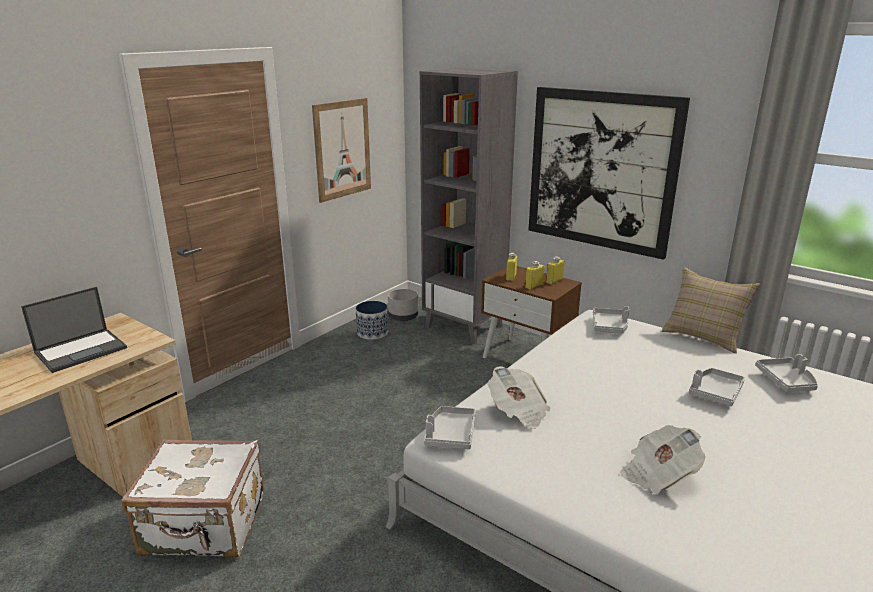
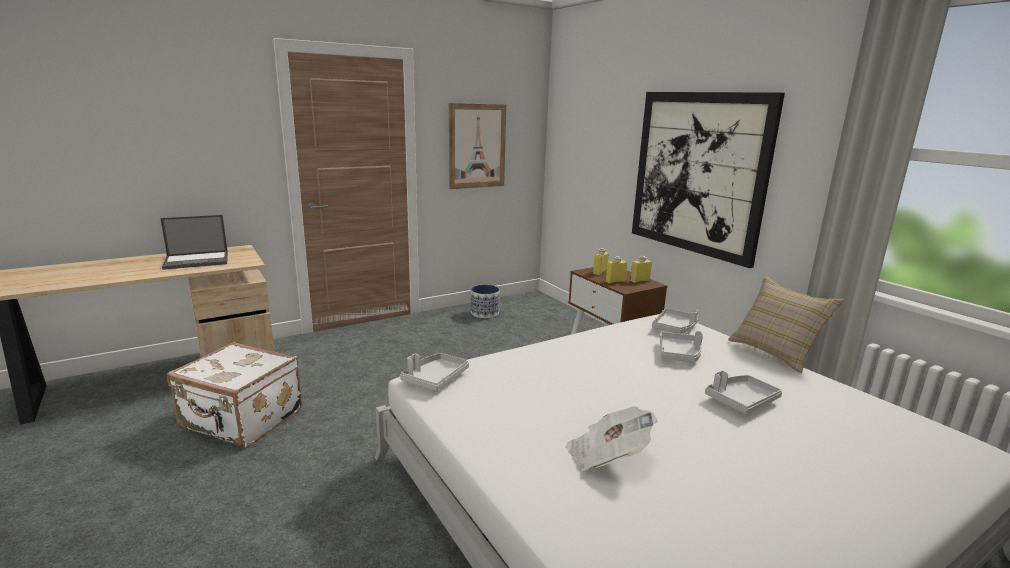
camera: 20 degrees right, 5 degrees down
grey planter [388,289,418,321] -> none
grey bookcase [420,68,518,344] -> none
newspaper [487,366,551,429] -> none
grey tray [755,354,818,392] -> grey tray moved to [660,331,703,362]

